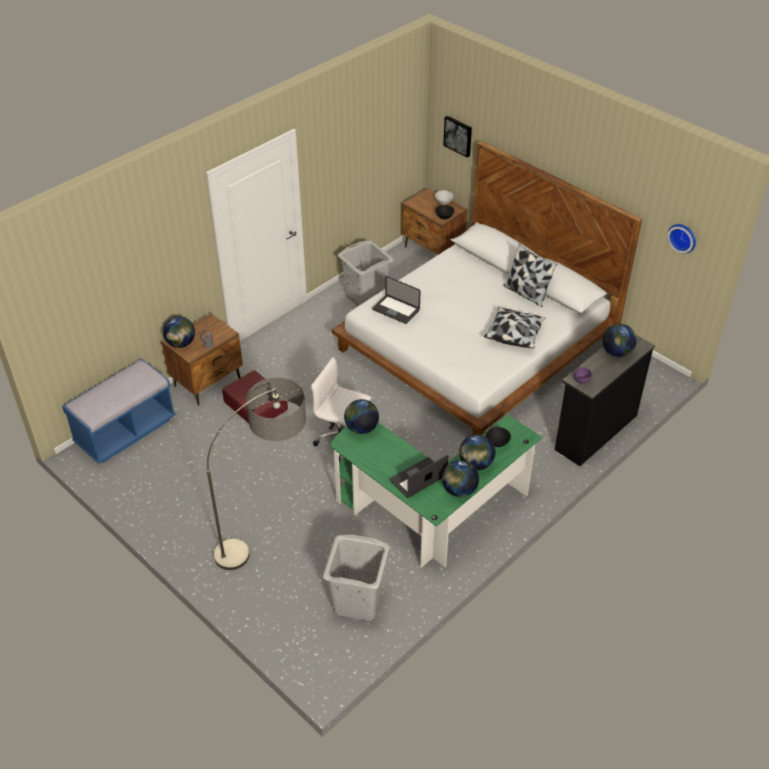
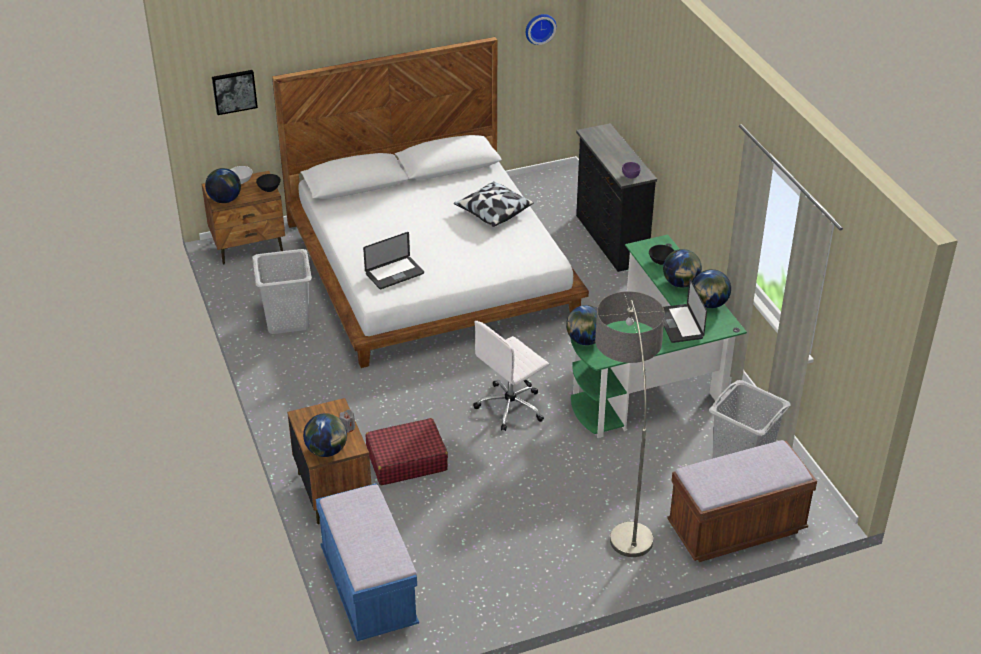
camera: 65 degrees left, 5 degrees down
pillow [504,244,557,307] -> none
globe [602,324,637,357] -> globe moved to [205,168,241,203]
none -> brown bench [667,440,817,562]

